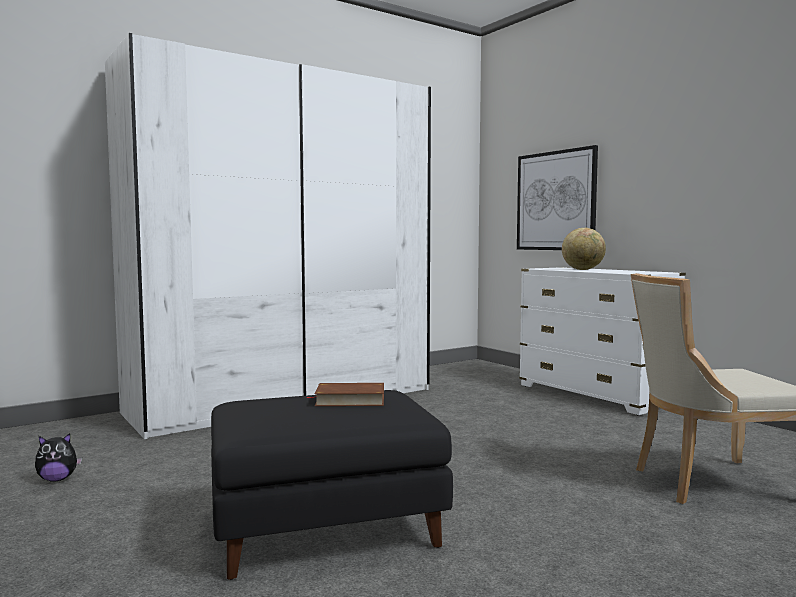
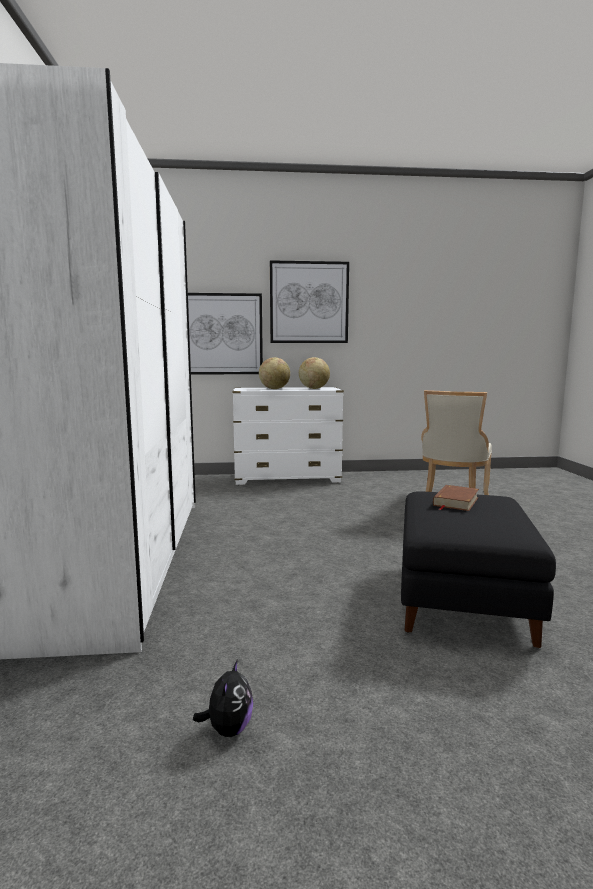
camera: 60 degrees left, 5 degrees up
none -> picture [270,260,349,343]
none -> globe [299,357,330,389]

